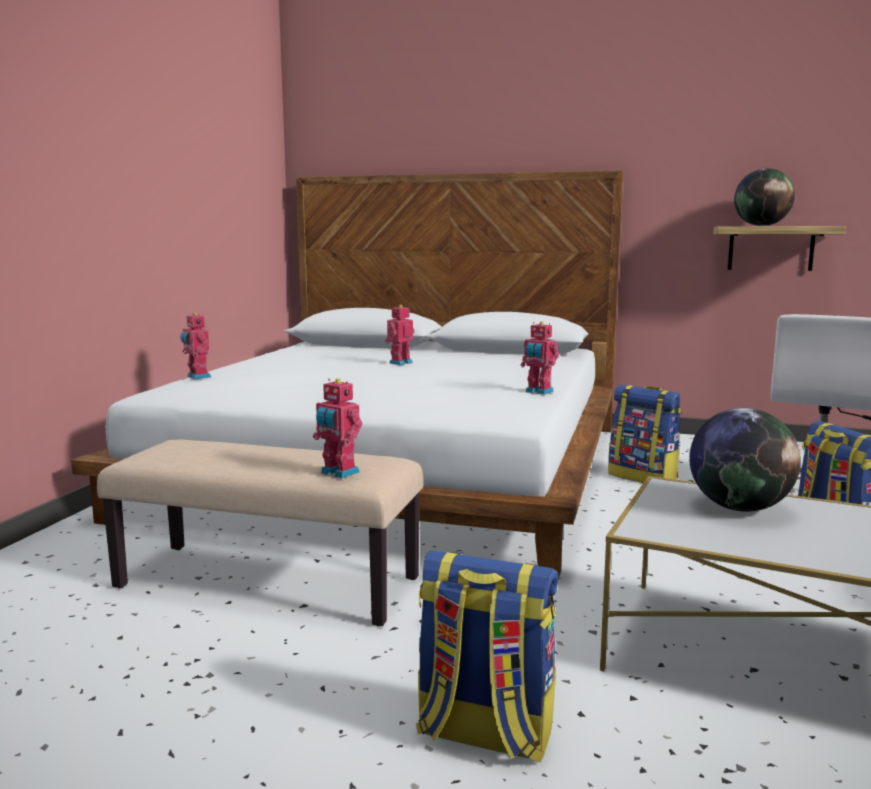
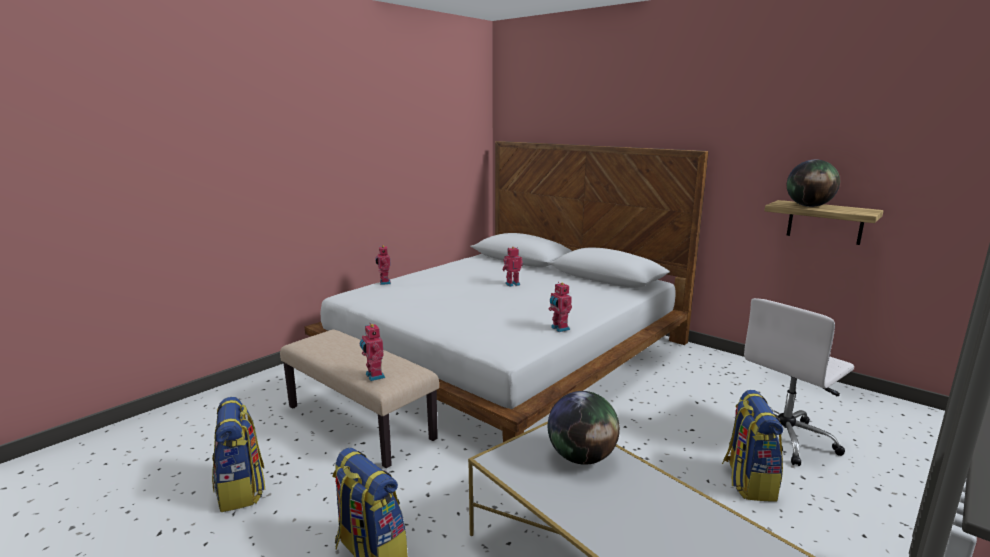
camera: 25 degrees right, 5 degrees up
backpack [608,385,682,483] -> backpack moved to [212,397,265,512]

